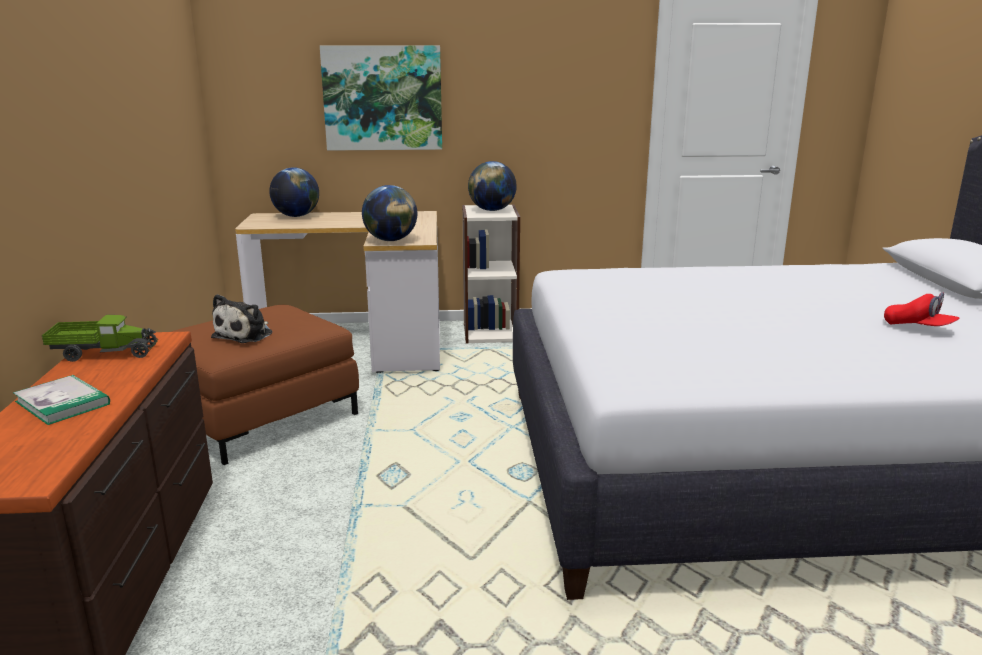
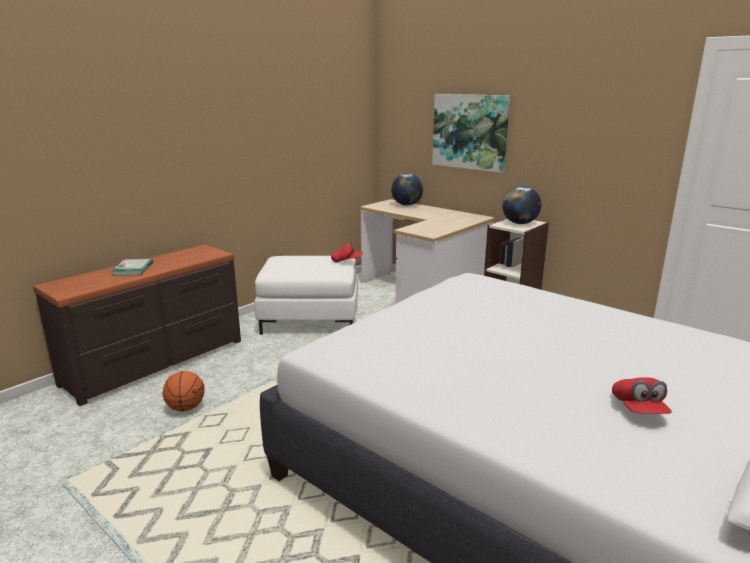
camera: 45 degrees right, 0 degrees up
toy truck [42,315,158,362] -> none
brown ottoman [171,305,359,465] -> white ottoman [254,256,358,335]
plush toy [211,294,272,343] -> none
globe [362,185,417,241] -> none
none -> basketball [163,371,205,412]
none -> red cap [331,242,363,263]

